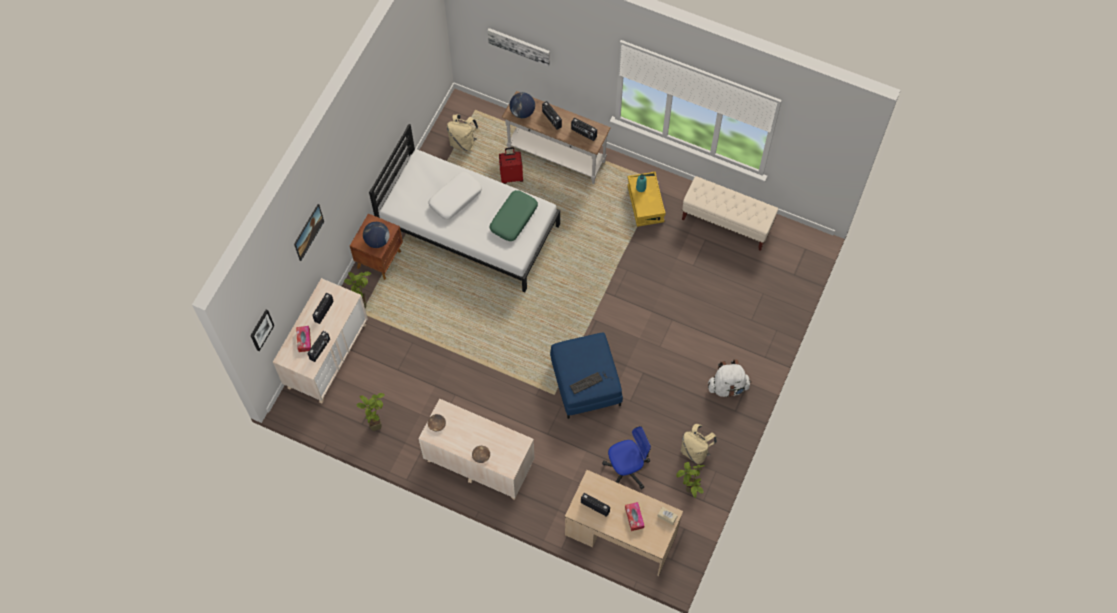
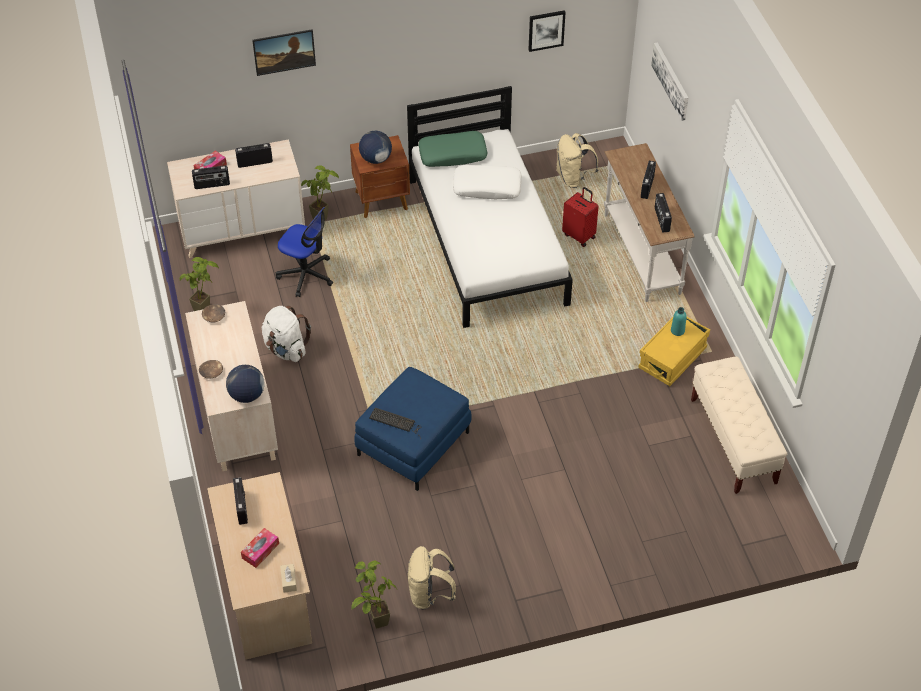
camera: 50 degrees right, 15 degrees down
picture [250,310,274,351] -> picture moved to [528,10,566,52]
green pillow [489,190,538,241] -> green pillow moved to [418,131,488,167]
globe [509,92,535,118] -> globe moved to [226,365,264,403]
office chair [602,426,651,489] -> office chair moved to [276,207,333,297]
white backpack [708,359,751,397] -> white backpack moved to [262,306,311,362]

